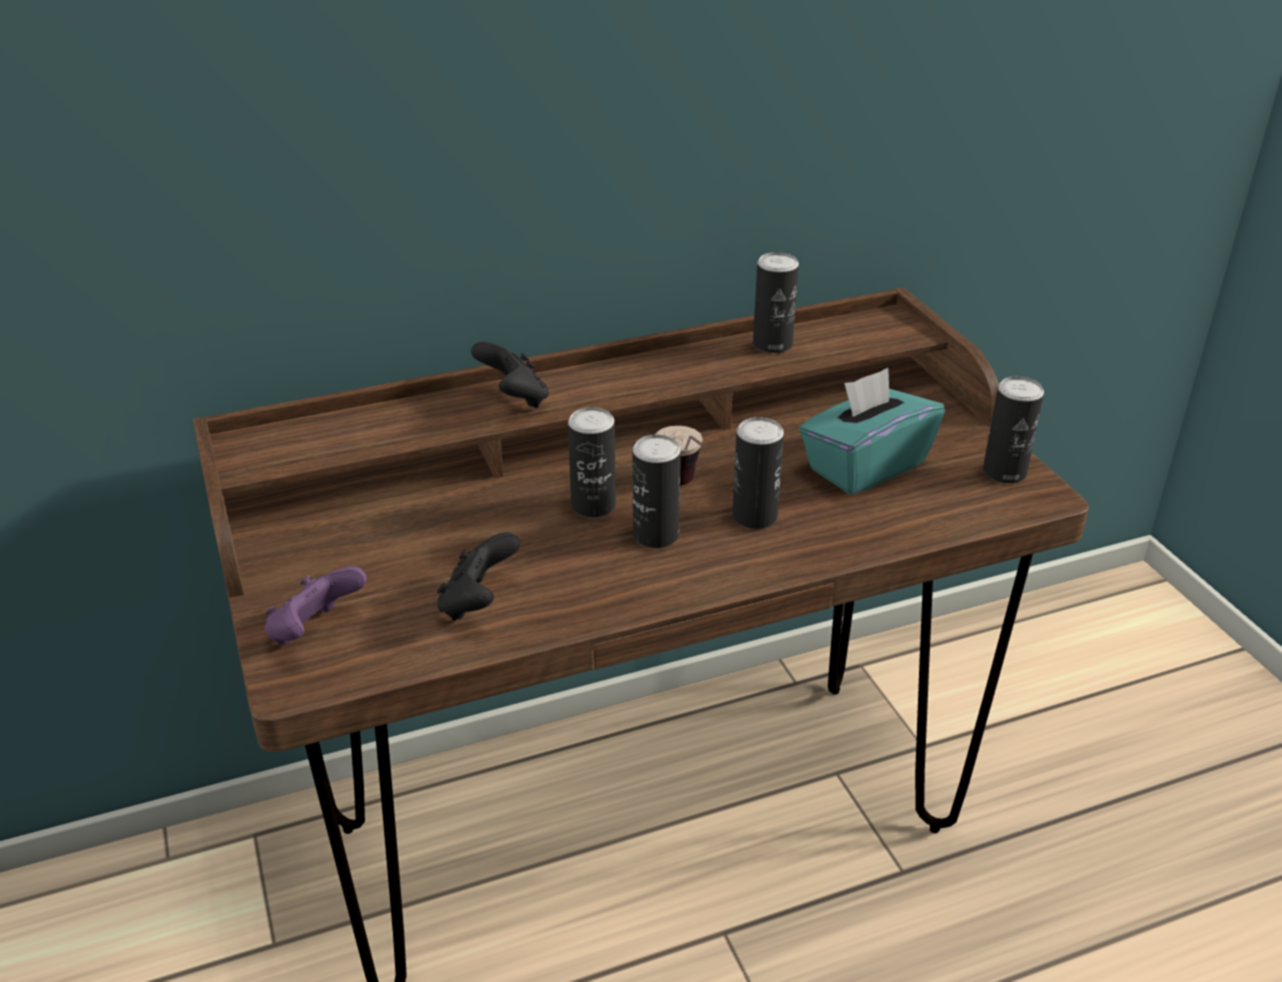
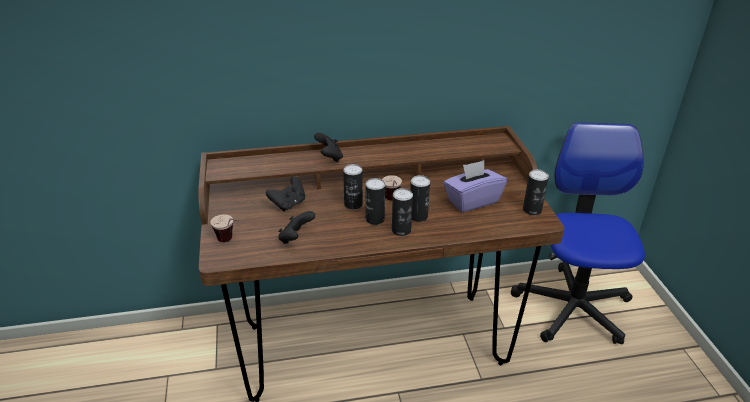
camera: 10 degrees right, 0 degrees up
purple game controller [265,566,367,645] -> cup [211,214,239,242]
can [753,252,799,353] -> can moved to [392,188,413,236]
turquoise tissue box [799,368,945,495] -> purple tissue box [444,160,507,212]
none -> black game controller [266,176,305,212]
none -> office chair [511,122,645,344]

